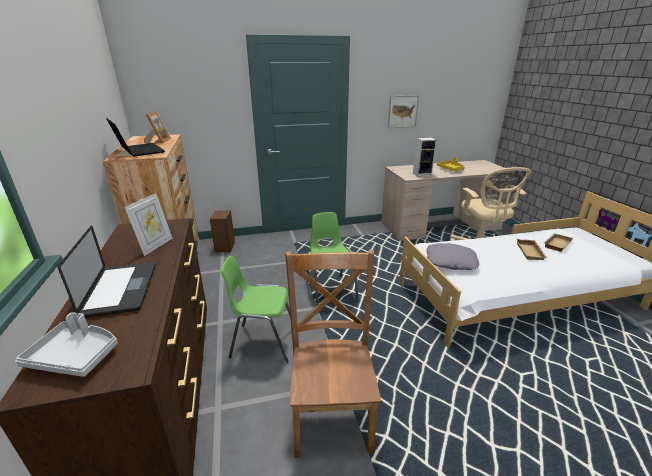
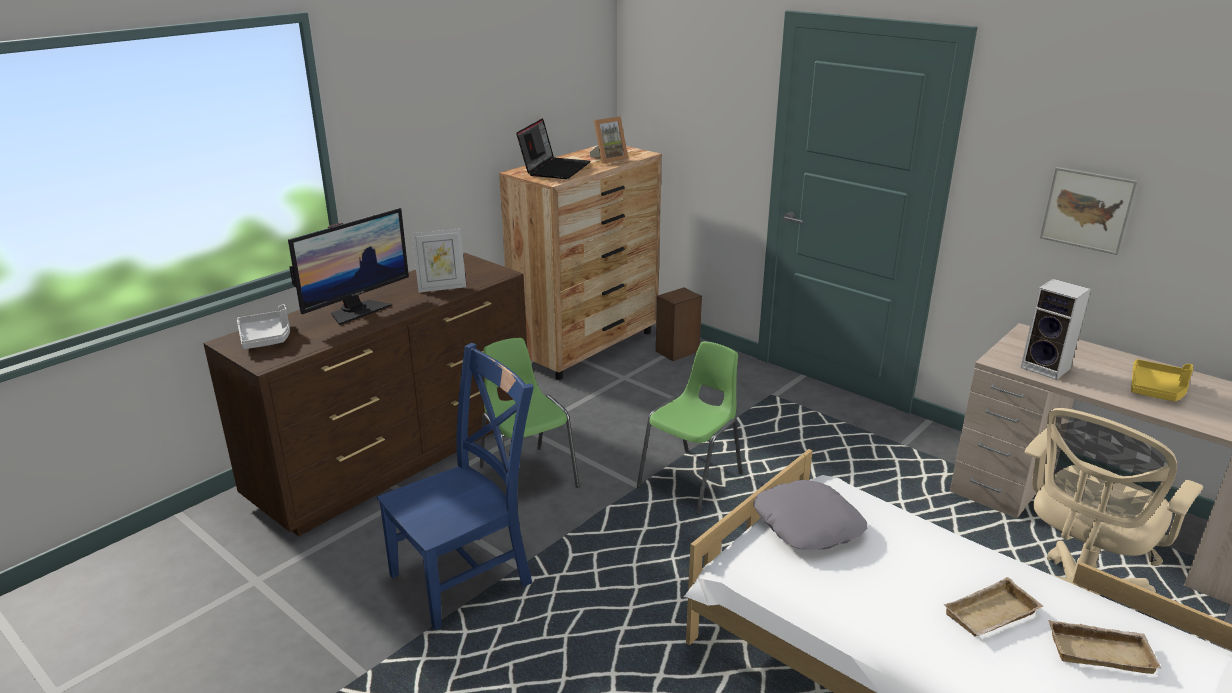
camera: 55 degrees right, 0 degrees up
laptop [58,225,156,318] -> monitor [288,208,409,325]
brown chair [285,250,381,458] -> blue chair [377,343,534,630]

